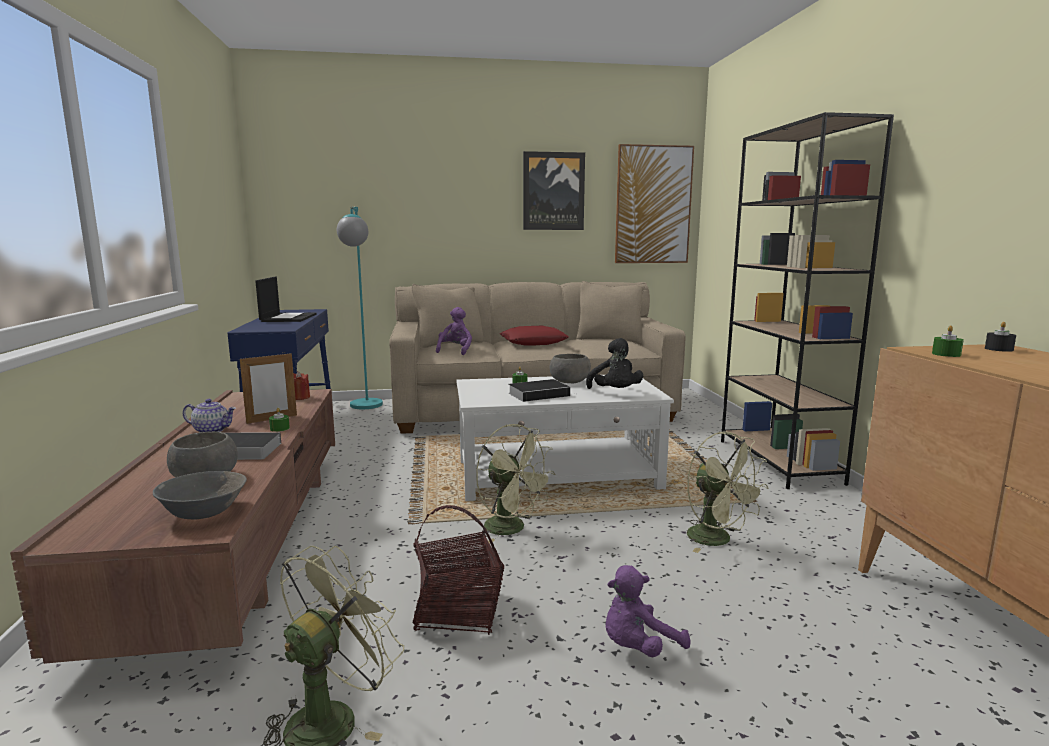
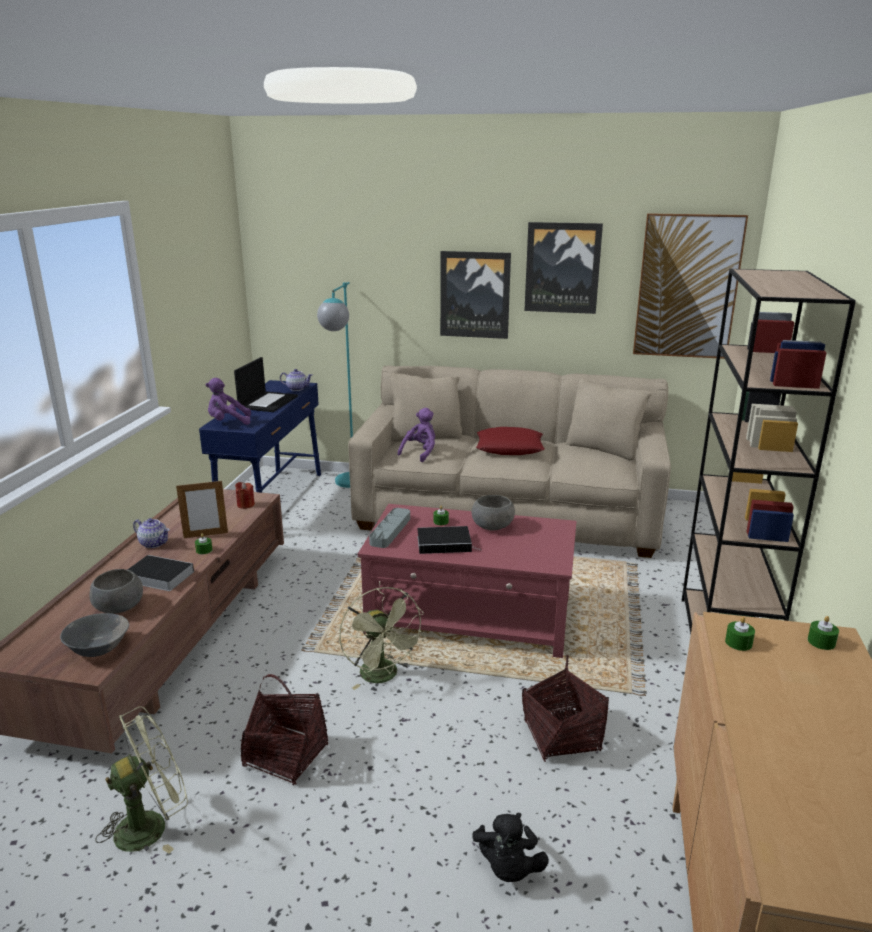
camera: 20 degrees right, 10 degrees up
white coffee table [456,375,674,501] -> red coffee table [358,504,577,658]
black plush toy [586,338,643,389] -> black plush toy moved to [472,813,549,882]
purple plush toy [605,565,690,657] -> purple plush toy moved to [206,378,251,425]
green fan [687,431,768,553] -> basket [522,655,609,762]
black candle [985,322,1016,352] -> green candle [808,616,839,650]
none -> teapot [280,369,312,391]
none -> grey tray [369,508,410,548]
none -> picture [440,251,511,339]

